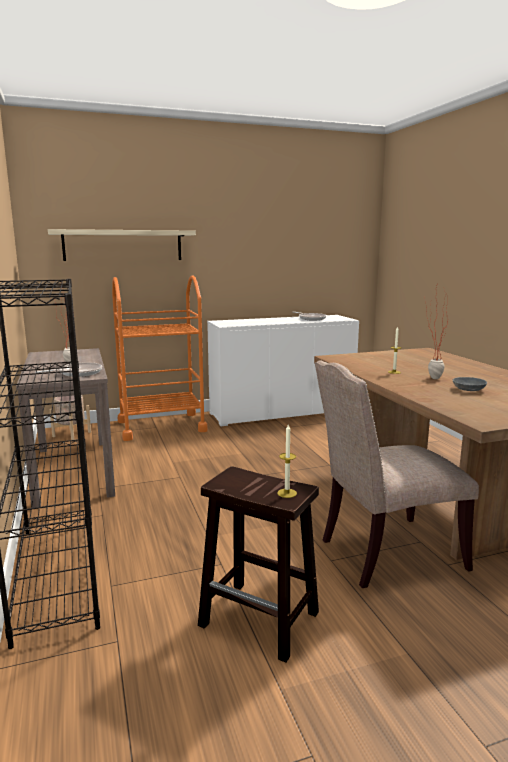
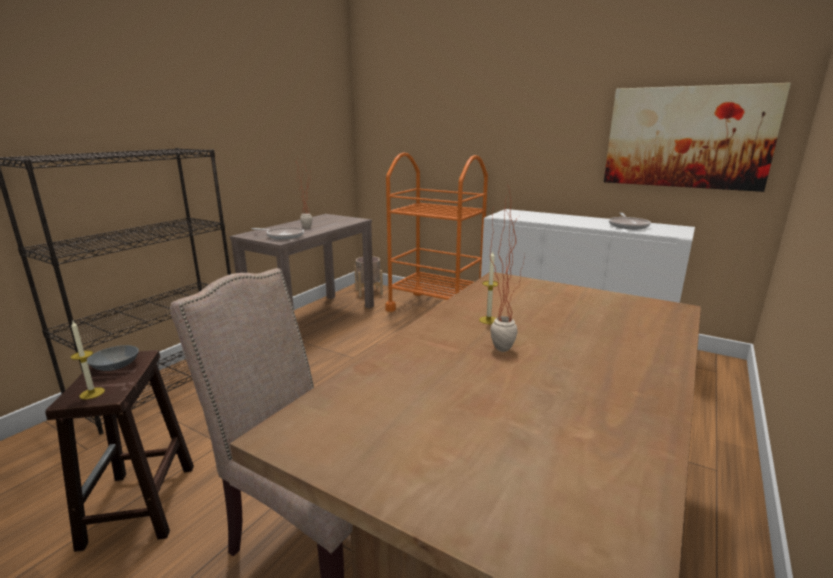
camera: 50 degrees right, 5 degrees up
shelf [48,229,196,261] -> none
grey bowl [453,377,487,391] -> grey bowl moved to [87,345,139,371]
none -> picture [604,83,791,192]

